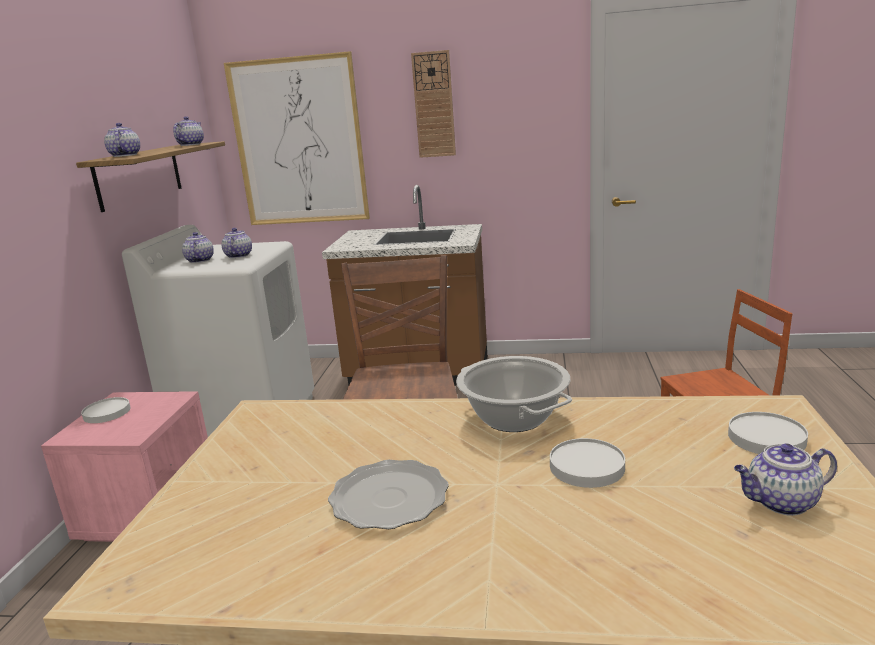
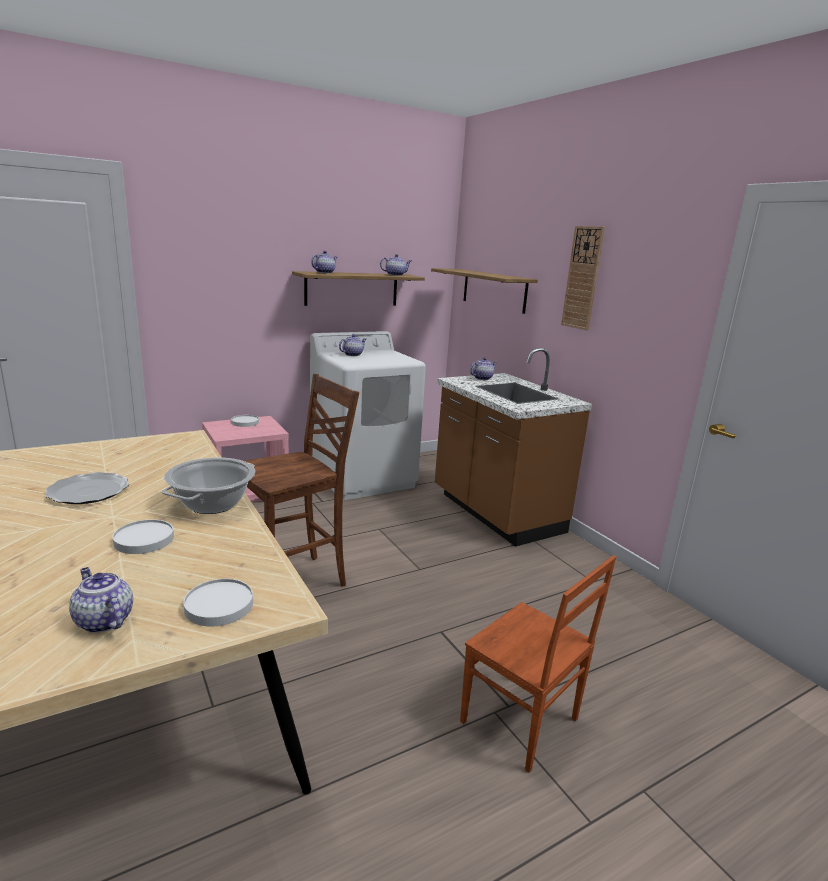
camera: 50 degrees right, 0 degrees up
teapot [221,228,252,258] -> teapot moved to [470,357,497,380]
picture [224,51,370,225] -> shelf [431,268,538,314]

